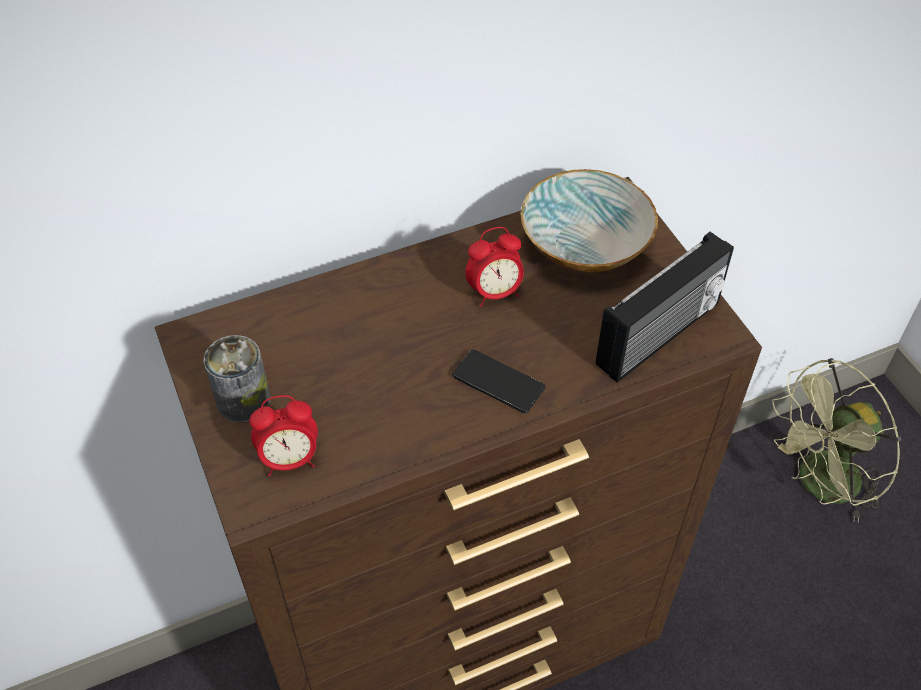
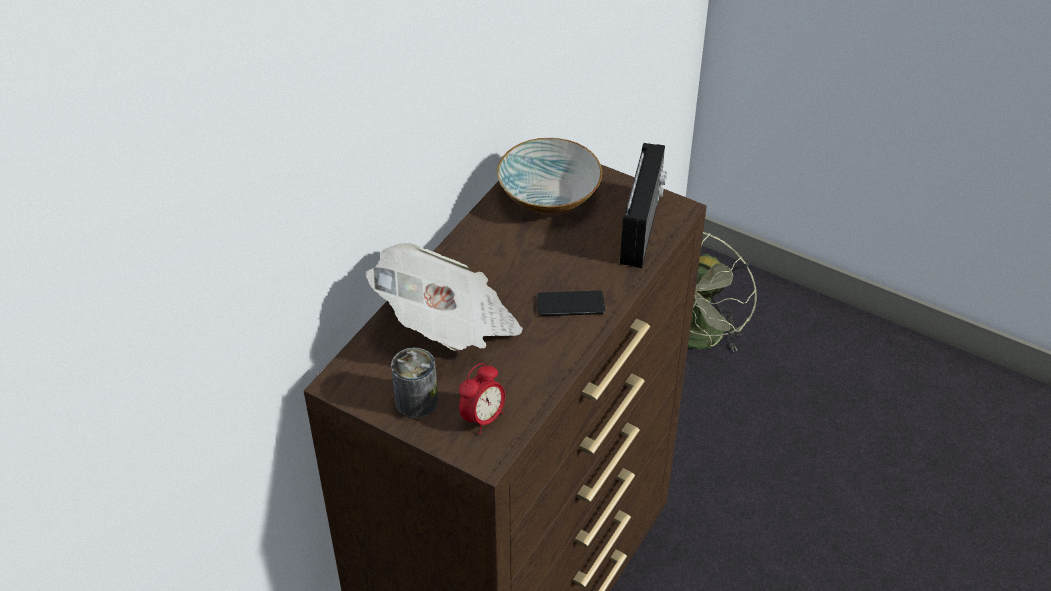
camera: 35 degrees left, 5 degrees down
alarm clock [465,227,524,307] -> none
none -> newspaper [366,243,523,351]

